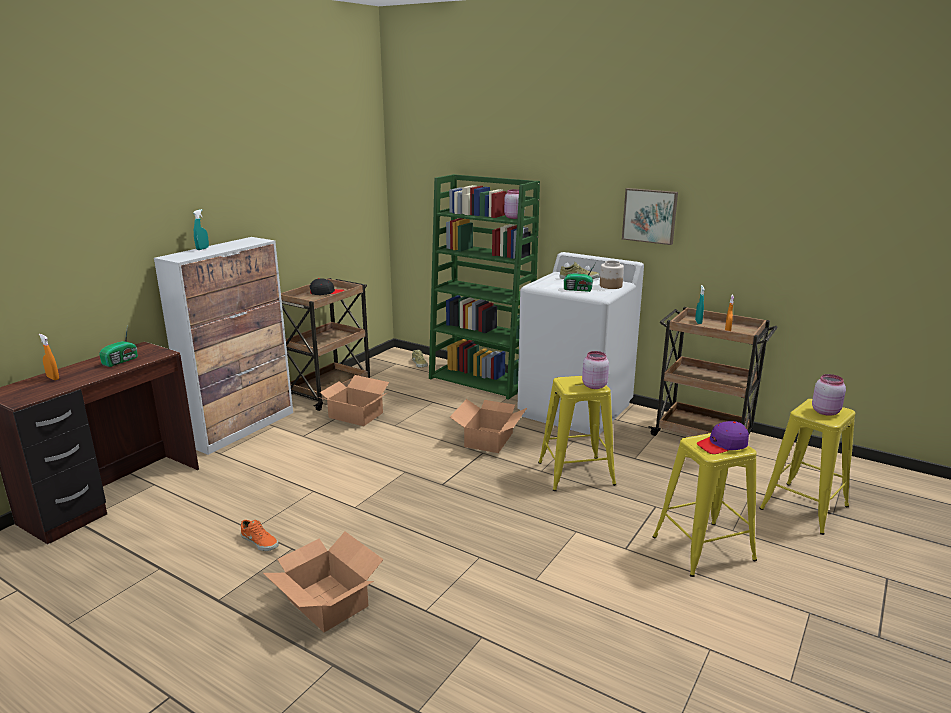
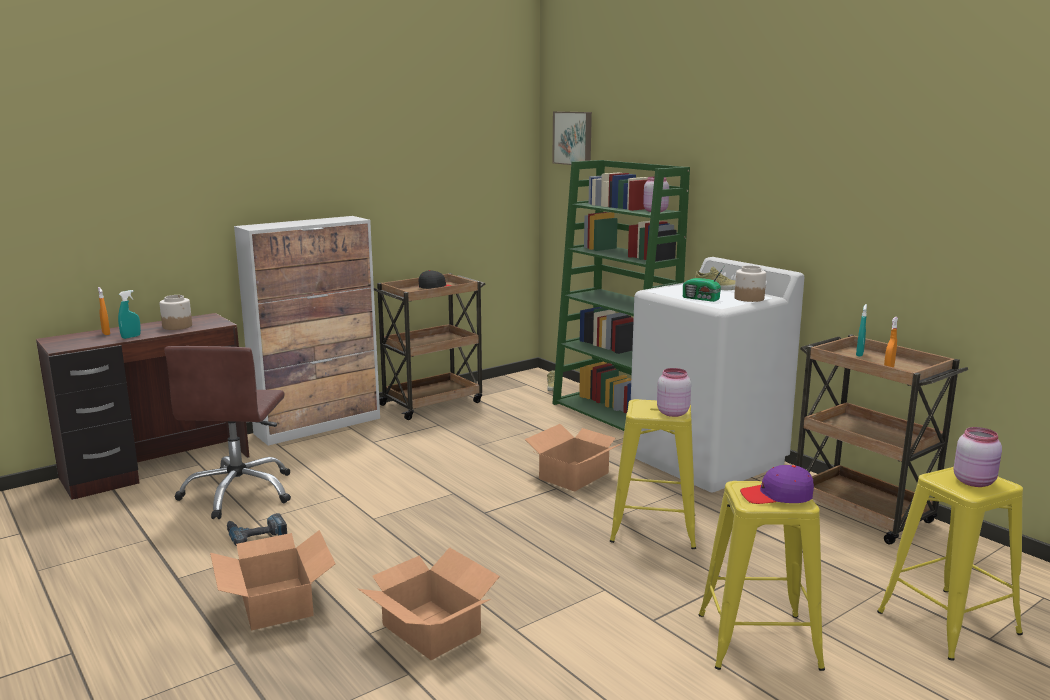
camera: 20 degrees right, 5 degrees down
radio [99,324,138,367] -> jar [160,295,192,330]
turquoise spray bottle [193,209,209,250] -> turquoise spray bottle moved to [118,290,141,339]
orange shoe [241,520,279,551] -> power drill [227,513,287,546]
cardboard box [317,375,389,426] -> cardboard box moved to [358,547,500,660]
picture [622,188,678,245] -> picture moved to [552,112,592,165]
none -> brown office chair [164,346,291,519]

